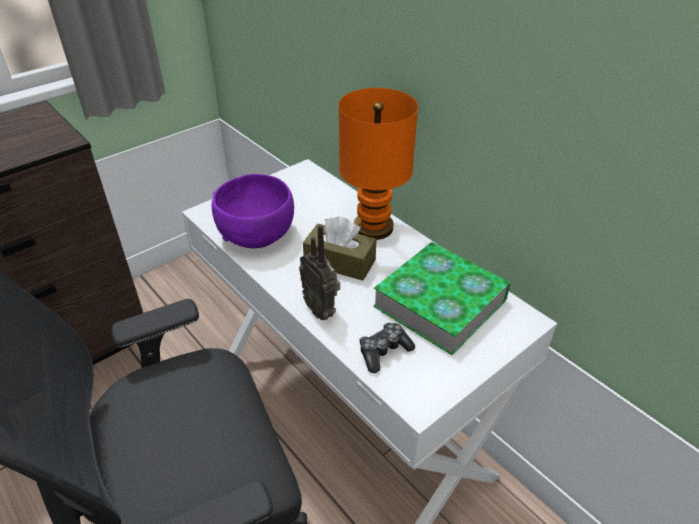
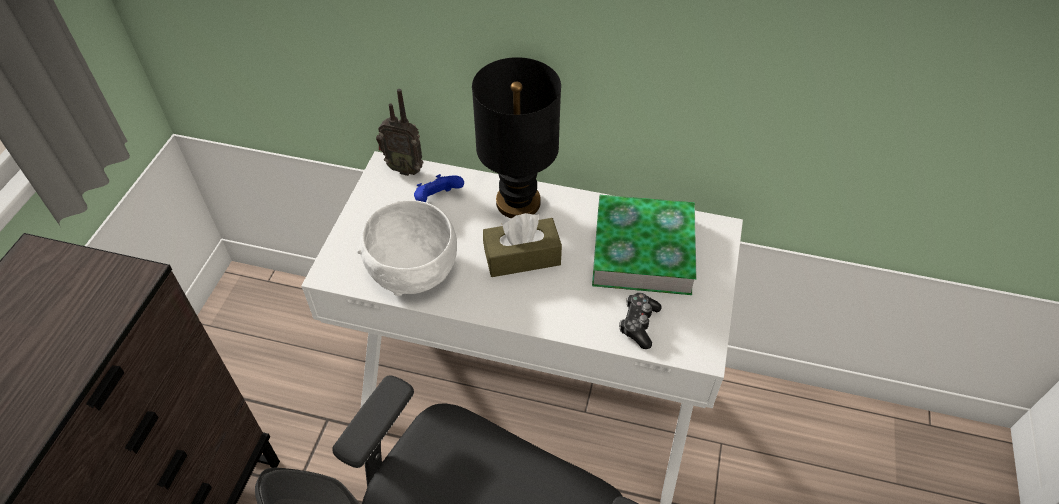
camera: 35 degrees left, 10 degrees up
purple bowl [212,174,294,248] -> white bowl [357,200,457,296]
radio [299,224,340,320] -> radio moved to [376,89,424,176]
orange table lamp [338,88,418,240] -> black table lamp [472,57,561,218]
none -> blue game controller [414,174,464,202]

